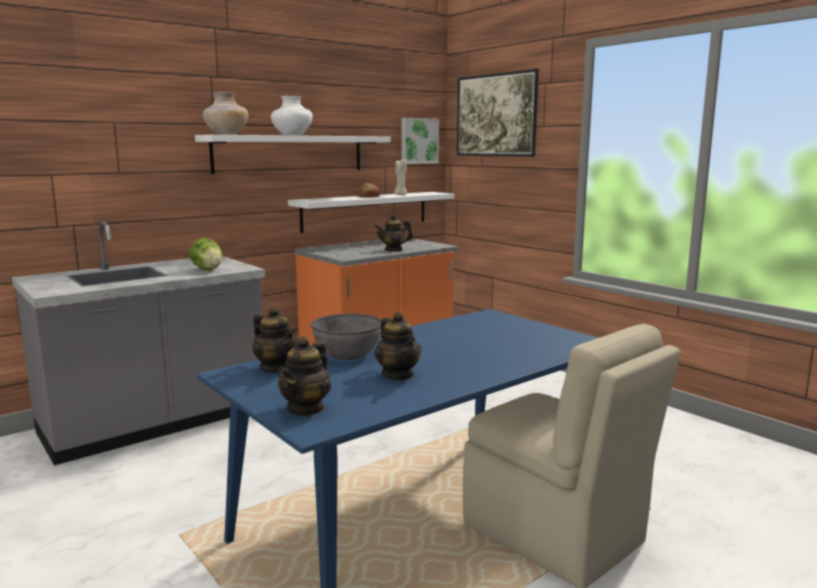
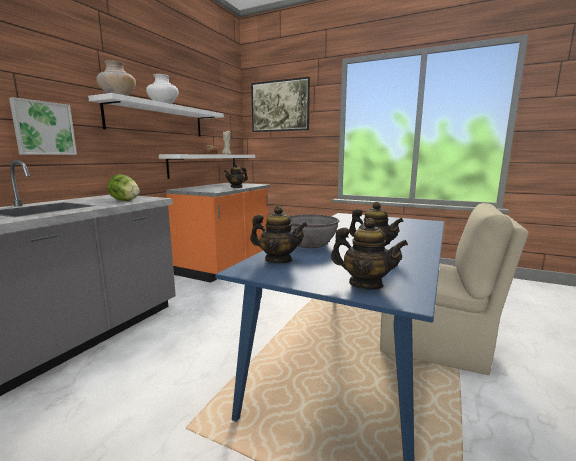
camera: 25 degrees left, 0 degrees up
teapot [278,336,331,416] -> teapot turned 60 degrees counterclockwise [331,218,408,290]
picture [401,118,439,164] -> picture moved to [9,97,77,155]

